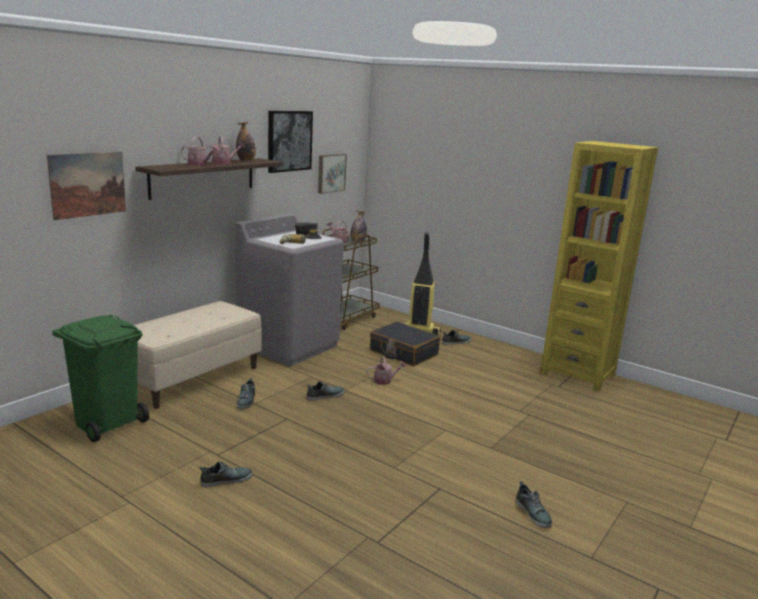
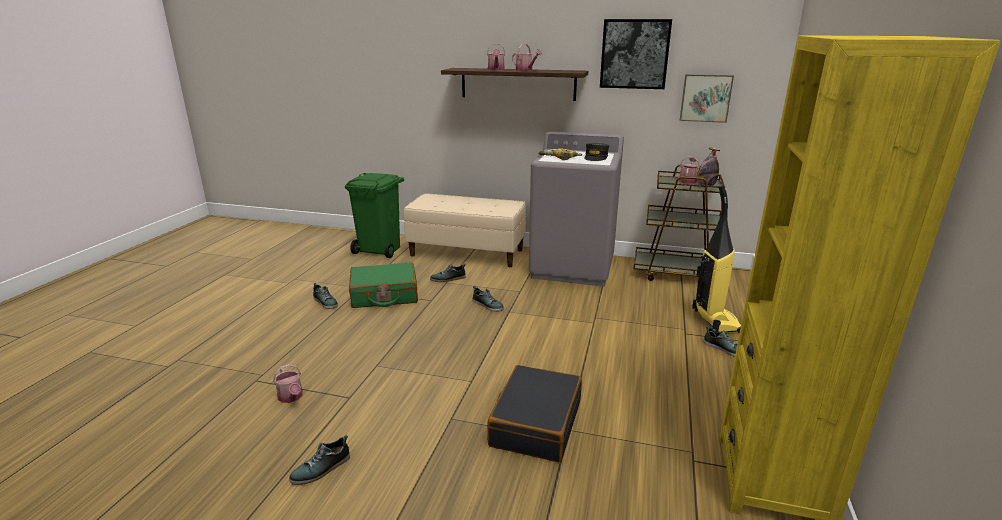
camera: 70 degrees right, 5 degrees up
picture [47,151,126,220] -> none
bottle [236,122,256,161] -> none
watering can [367,357,406,385] -> watering can moved to [273,364,303,403]
black suitcase [370,322,440,366] -> black suitcase moved to [487,365,582,462]
none -> green suitcase [349,262,418,308]

